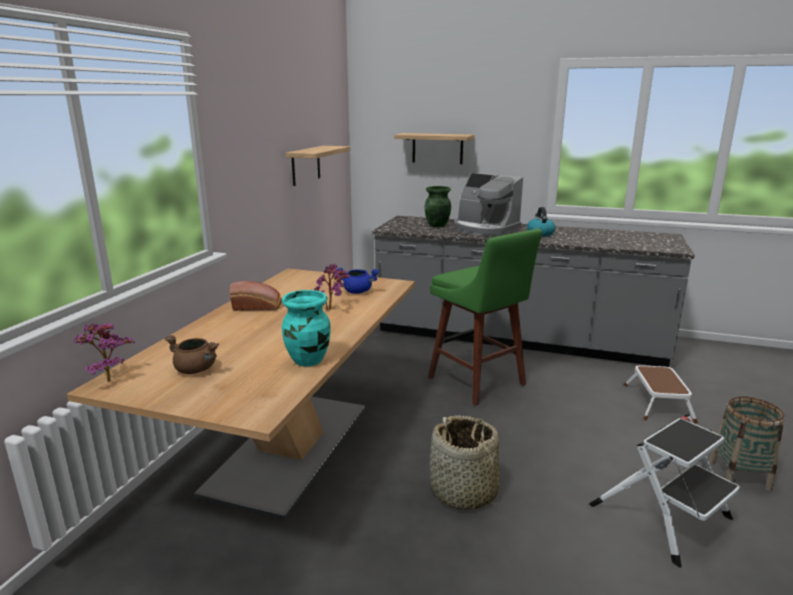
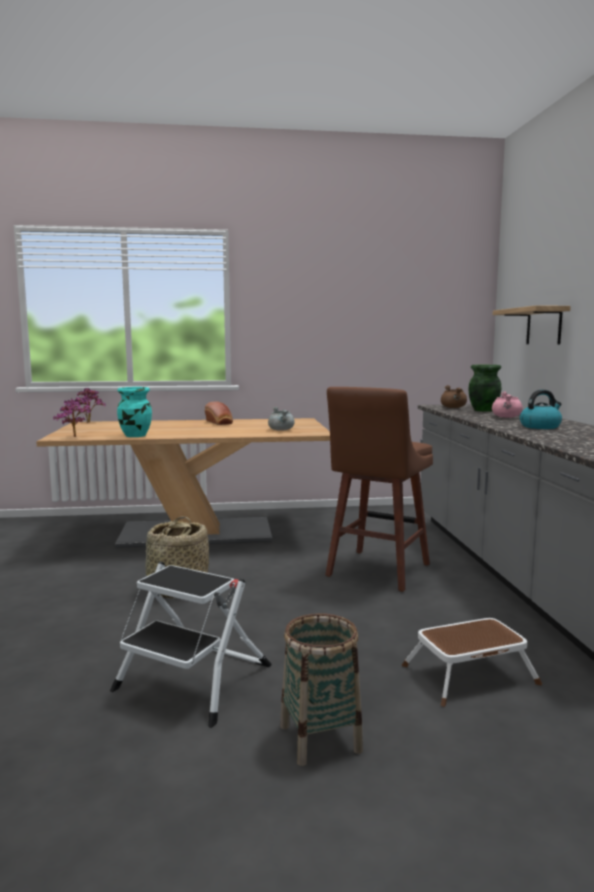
camera: 65 degrees right, 10 degrees down
brown cooking pot [164,335,219,374] -> brown cooking pot moved to [441,385,467,408]
shelf [285,146,350,186] -> none
potted plant [314,264,350,310] -> potted plant moved to [53,397,91,437]
blue cooking pot [338,268,379,294] -> grey cooking pot [268,406,295,431]
green stool [428,229,542,406] -> brown stool [325,387,433,592]
coffee machine [454,173,523,237] -> pink cooking pot [492,391,523,418]

